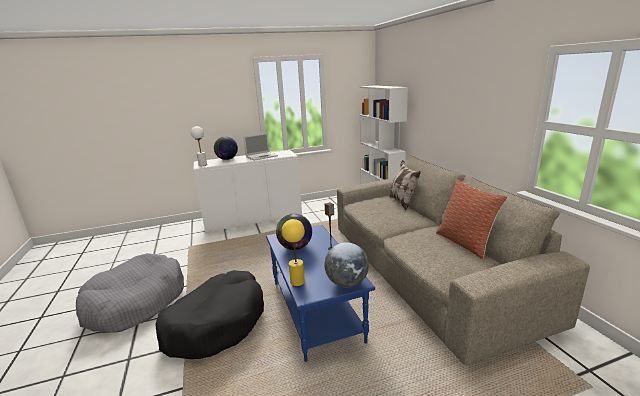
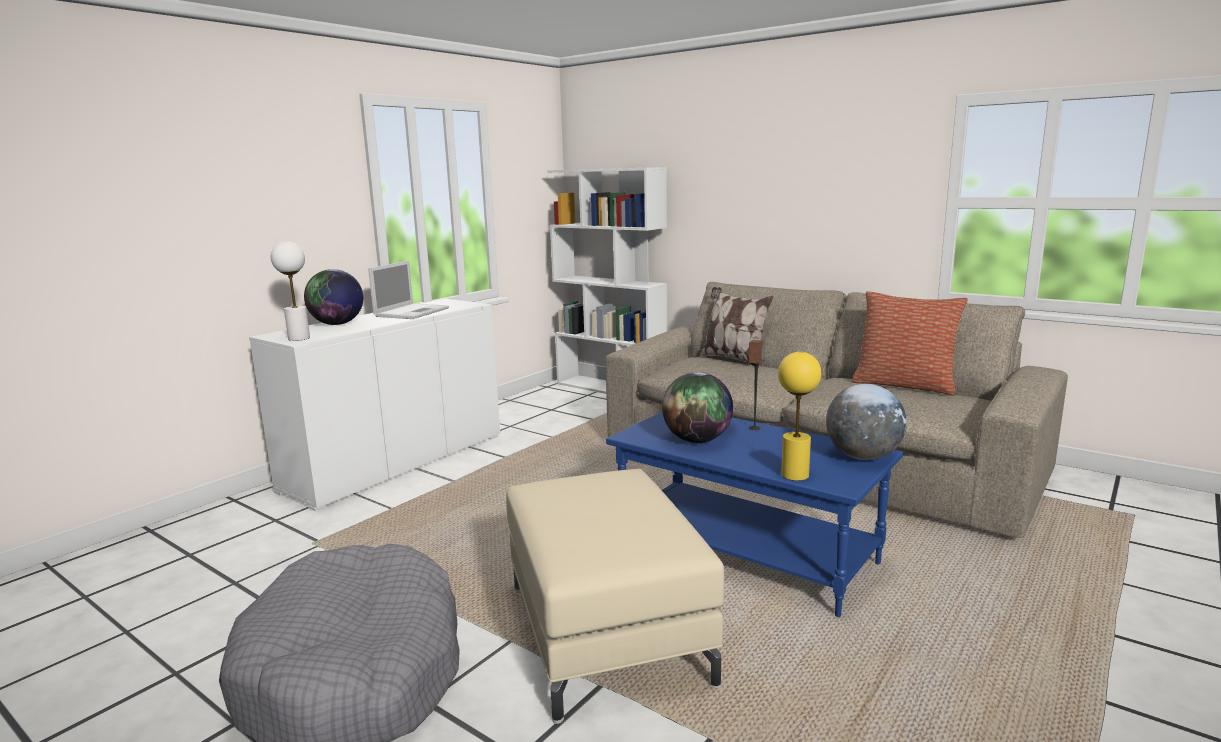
camera: 35 degrees left, 5 degrees down
black dog bed [155,270,264,359] -> beige ottoman [506,469,724,724]

